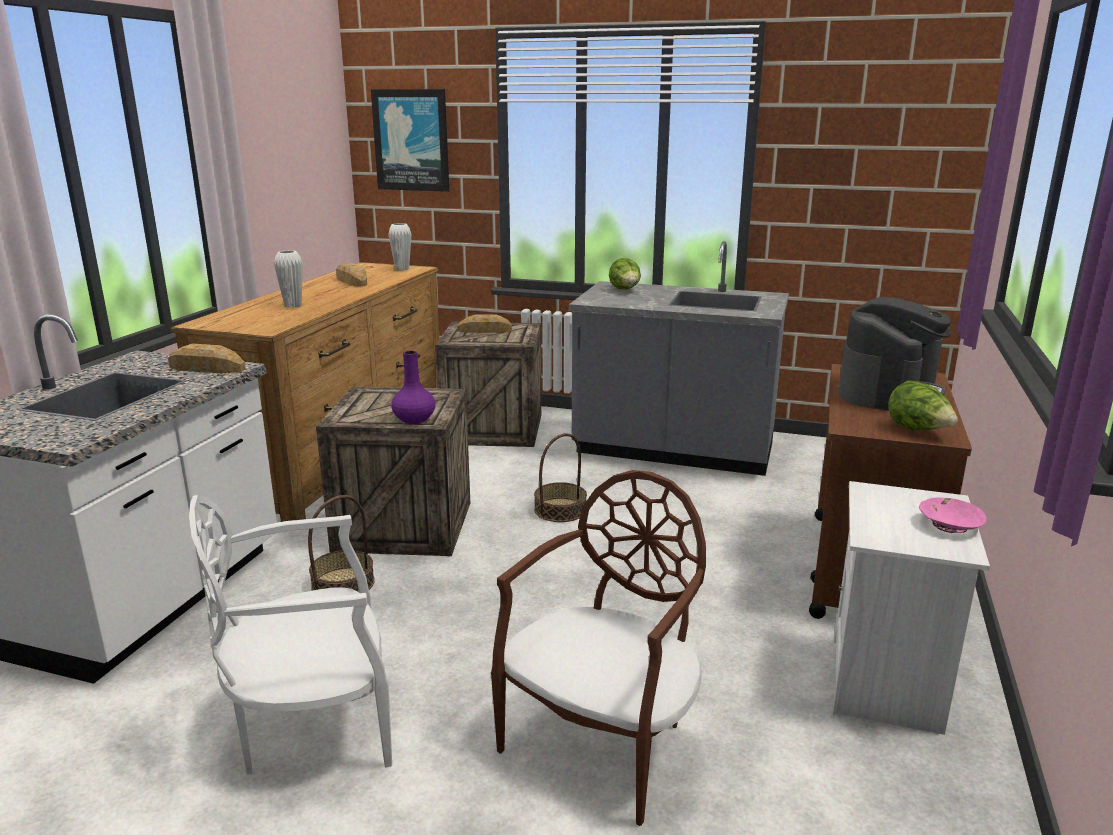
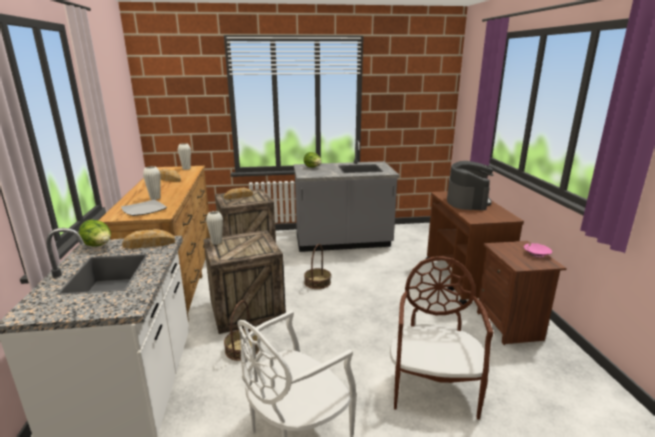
camera: 25 degrees left, 0 degrees up
picture [371,89,449,192] -> none
purple vase [391,351,436,424] -> none
white nightstand [833,481,990,735] -> brown nightstand [477,241,567,345]
lettuce [889,381,958,430] -> lettuce moved to [79,219,111,247]
none -> plate [121,200,167,216]
none -> white vase [206,211,223,245]

